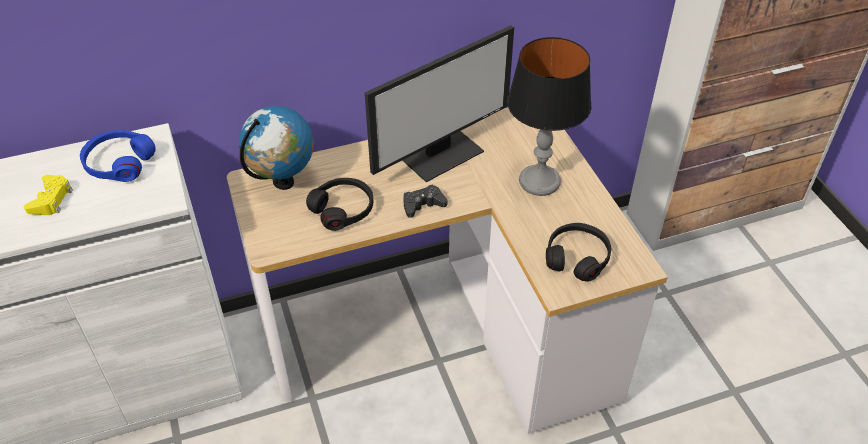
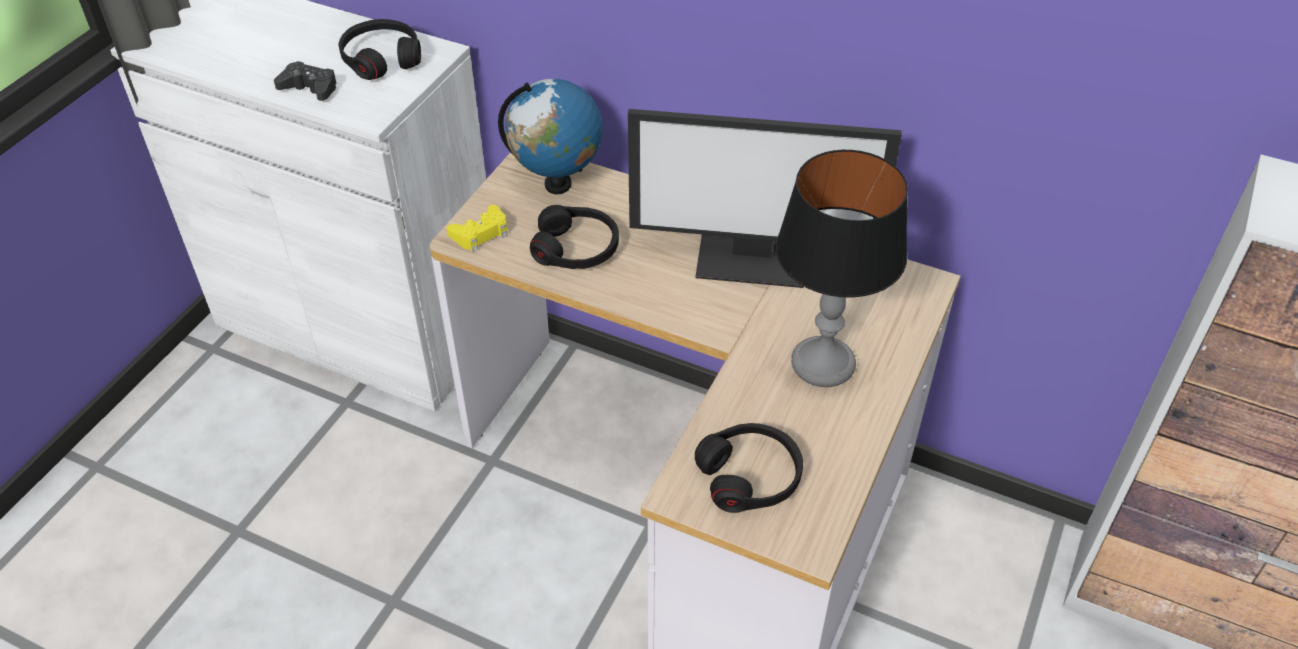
camera: 45 degrees right, 0 degrees up
yellow game controller [24,175,73,215] -> yellow game controller moved to [447,205,508,252]
blue headphones [80,130,156,182] -> black headphones [339,19,421,80]
black game controller [403,184,447,218] -> black game controller moved to [274,61,337,101]

